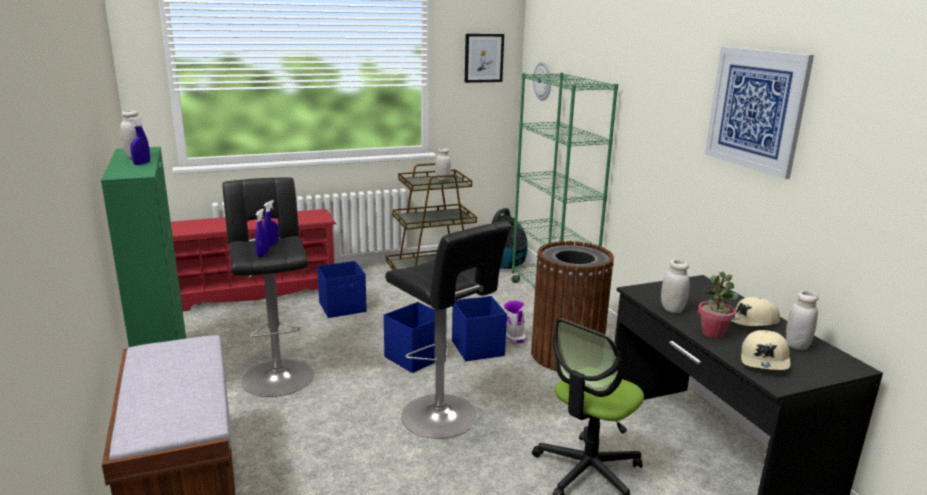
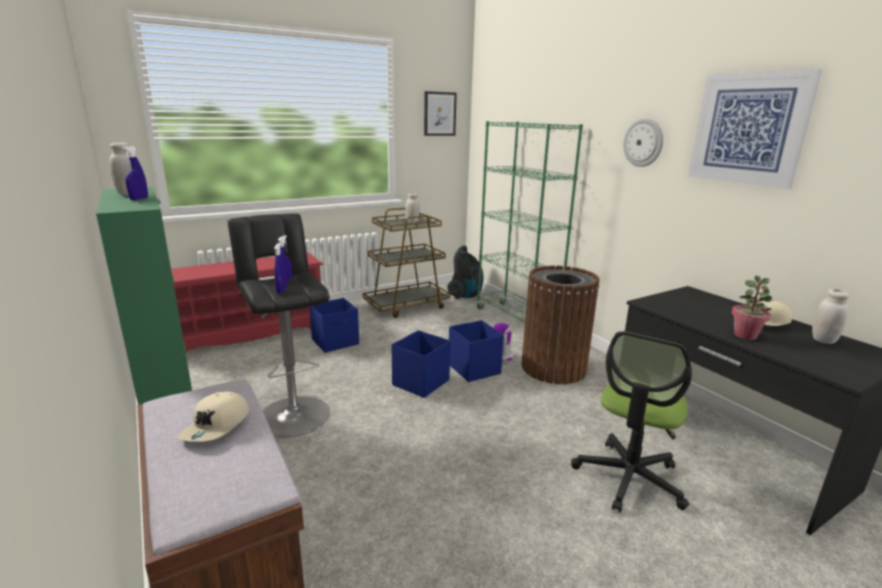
camera: 10 degrees left, 0 degrees up
black stool [385,221,512,439] -> none
wall clock [533,62,551,101] -> wall clock moved to [623,118,663,167]
white jar [661,259,690,313] -> none
beige cap [741,330,791,370] -> beige cap moved to [178,392,249,442]

